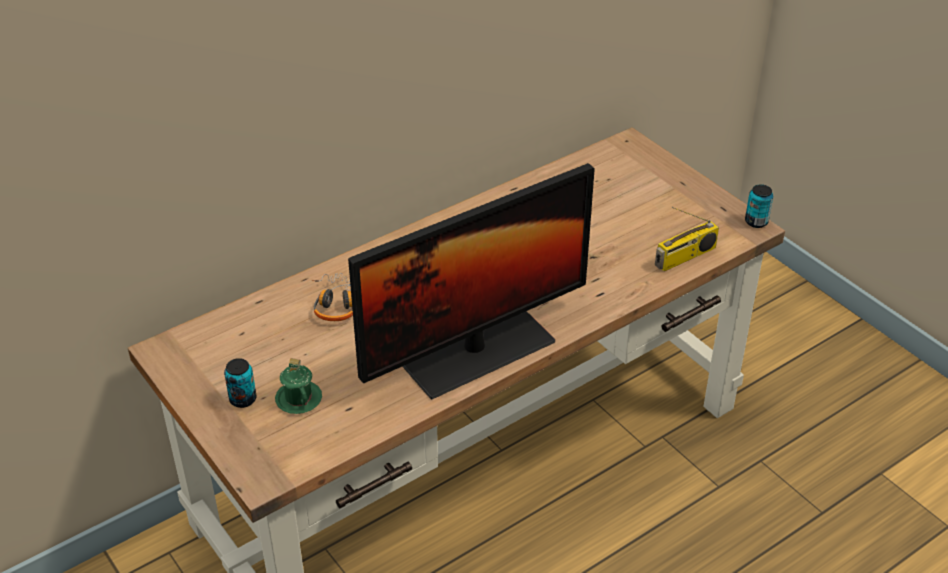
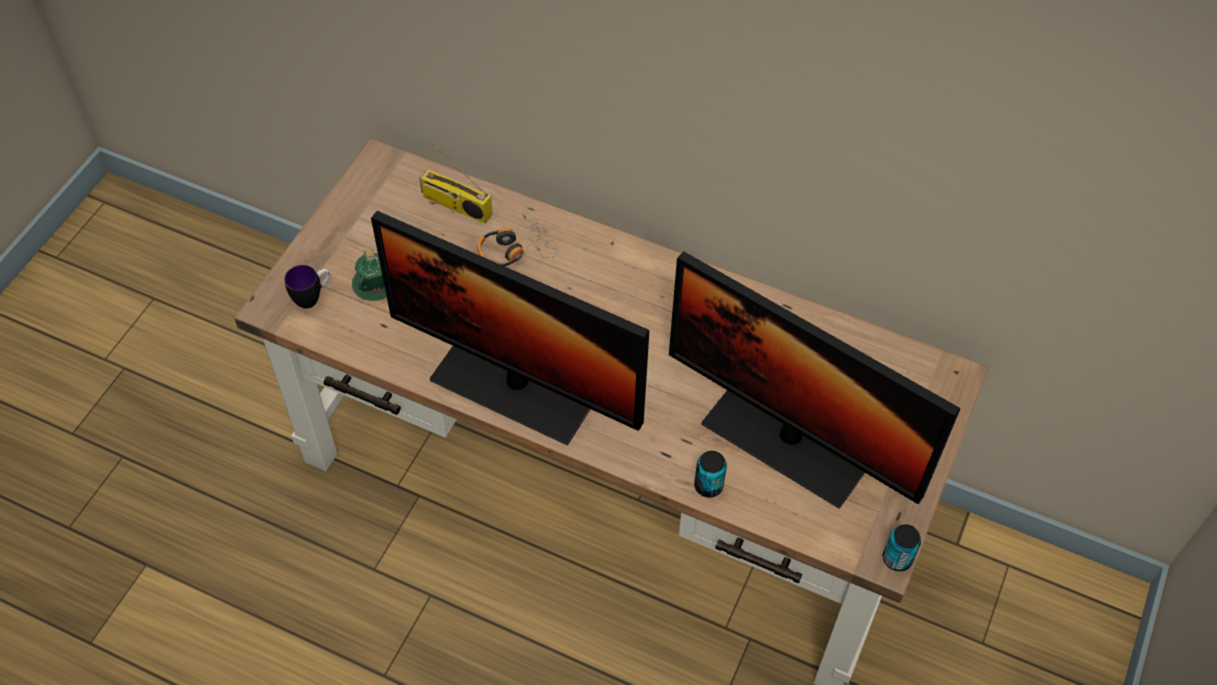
camera: 60 degrees right, 15 degrees up
can [224,358,257,408] -> can moved to [694,451,727,497]
radio [655,207,719,271] -> radio moved to [419,144,493,224]
none -> mug [284,265,331,309]
none -> monitor [669,251,960,509]

